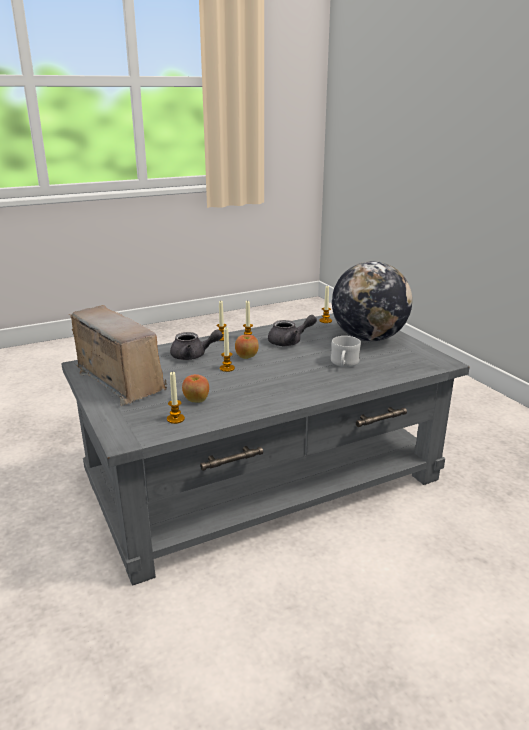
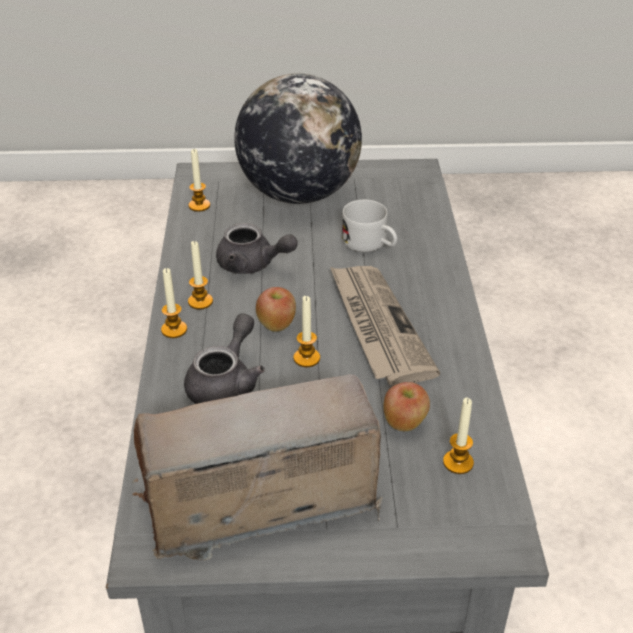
camera: 65 degrees left, 15 degrees up
grey teapot [268,315,317,346] -> grey teapot turned 105 degrees clockwise [216,223,298,274]
none -> newspaper [330,266,440,386]

